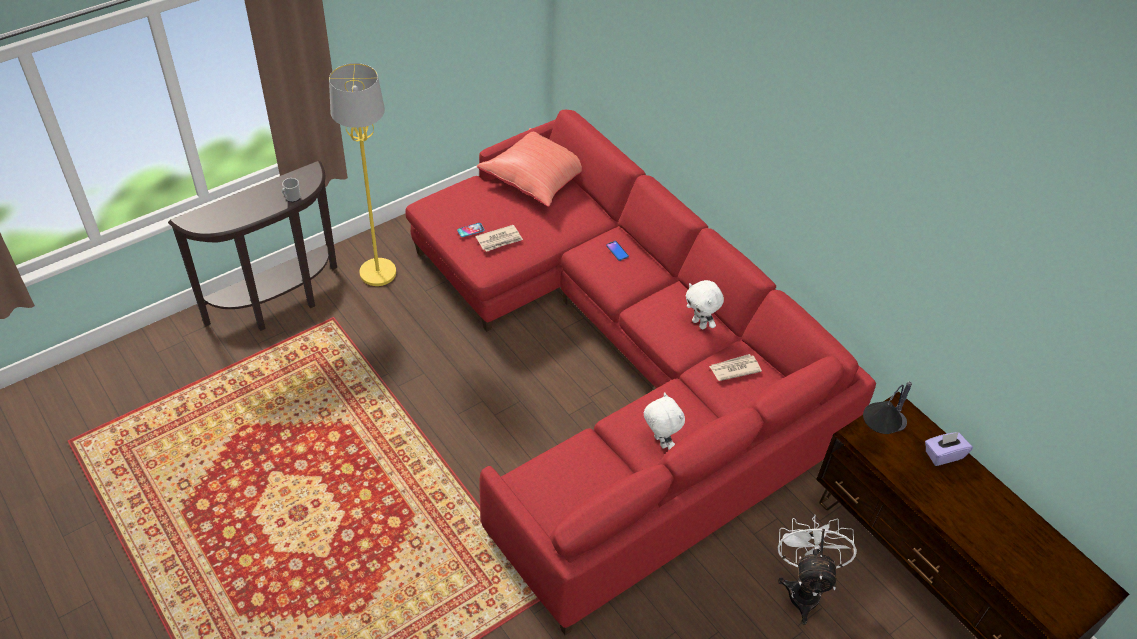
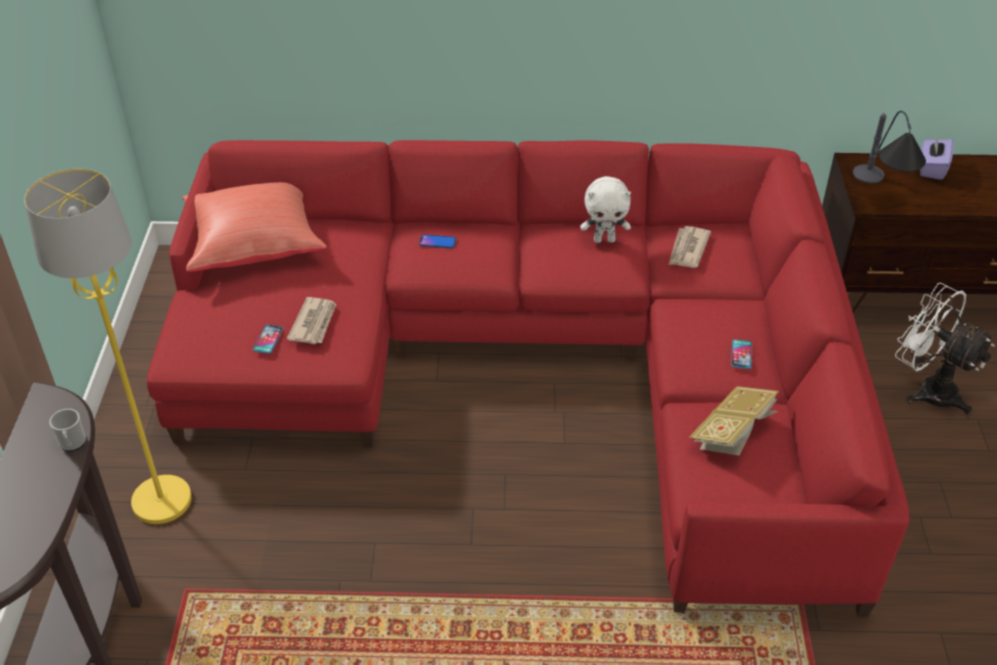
camera: 50 degrees left, 5 degrees down
white plush toy [644,392,685,450] -> phone [731,339,752,369]
none -> book [689,386,779,456]

